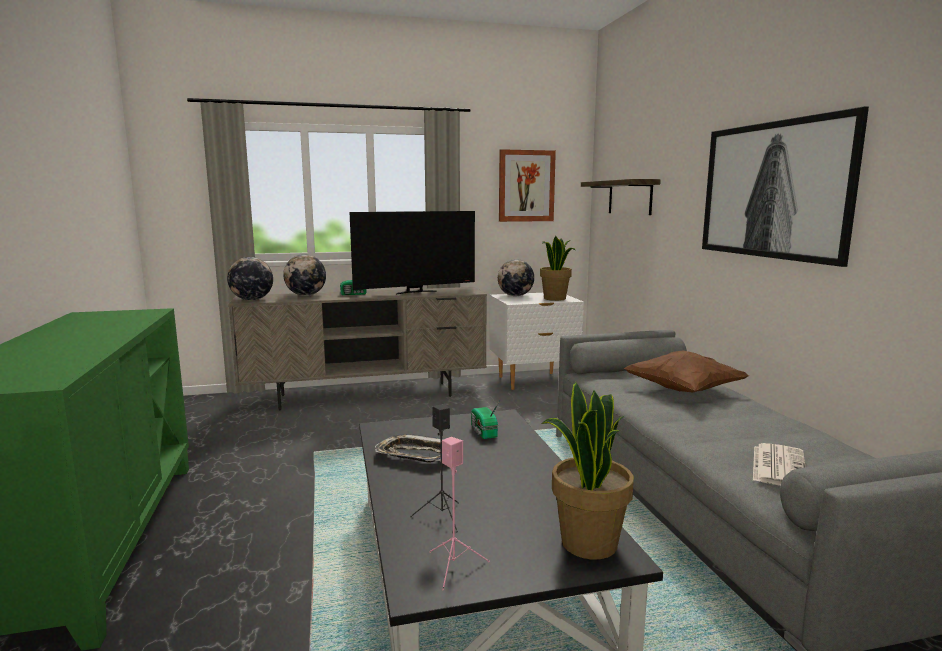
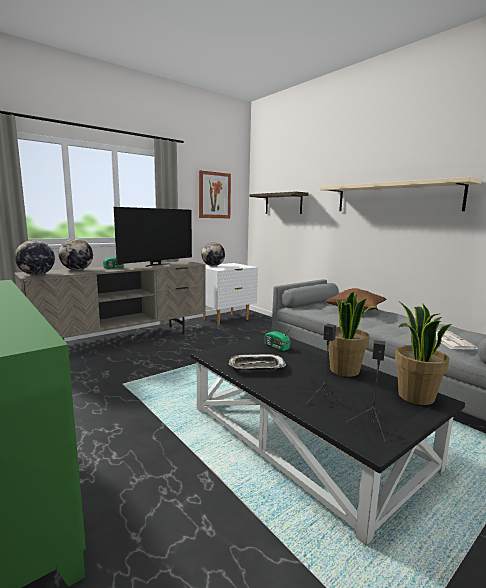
camera: 25 degrees left, 0 degrees up
pink speaker [429,437,490,591] -> black speaker [346,340,386,442]
potted plant [540,236,575,301] -> potted plant moved to [326,292,378,377]
picture [702,106,869,267] -> beige shelf [320,177,482,211]

